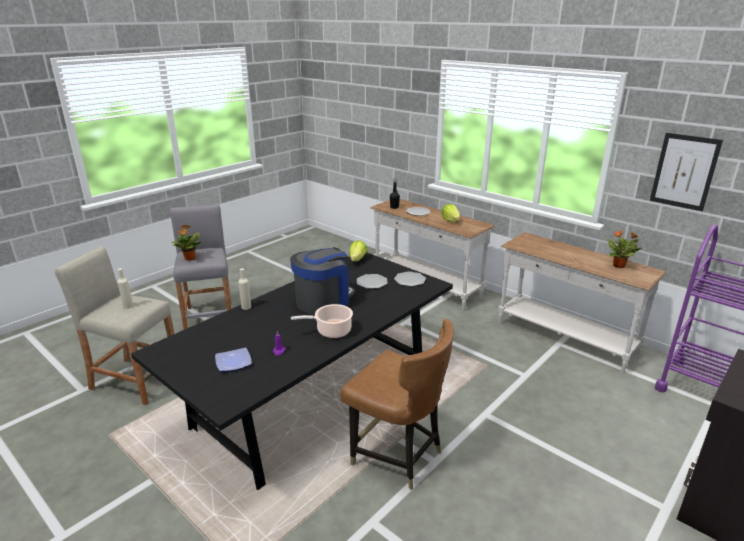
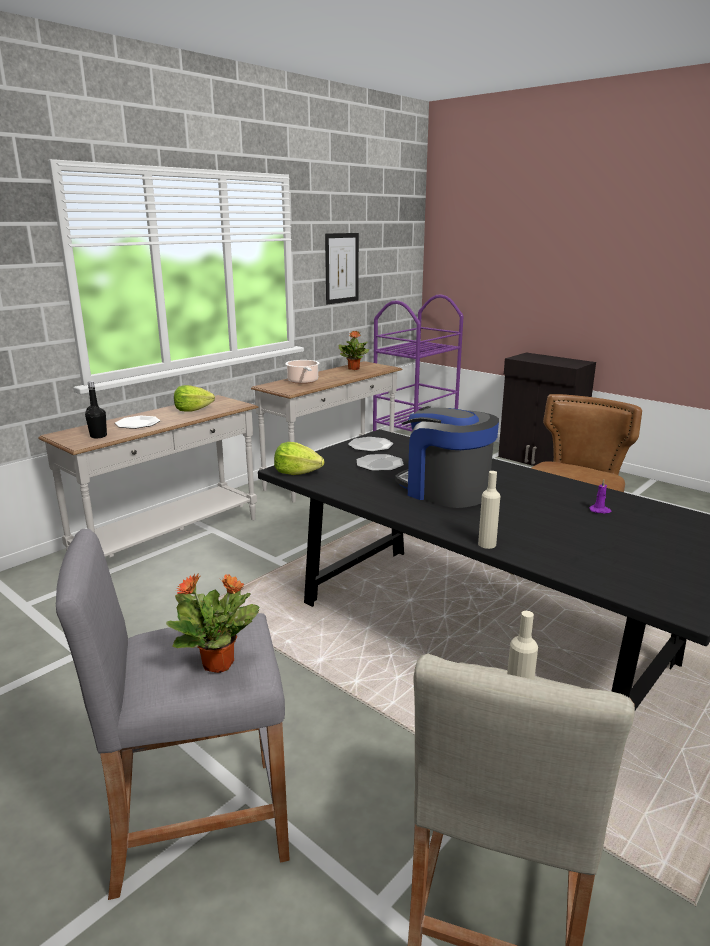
camera: 90 degrees left, 5 degrees down
plate [215,347,252,372] -> none
cooking pot [291,304,353,338] -> cooking pot moved to [285,360,320,384]

